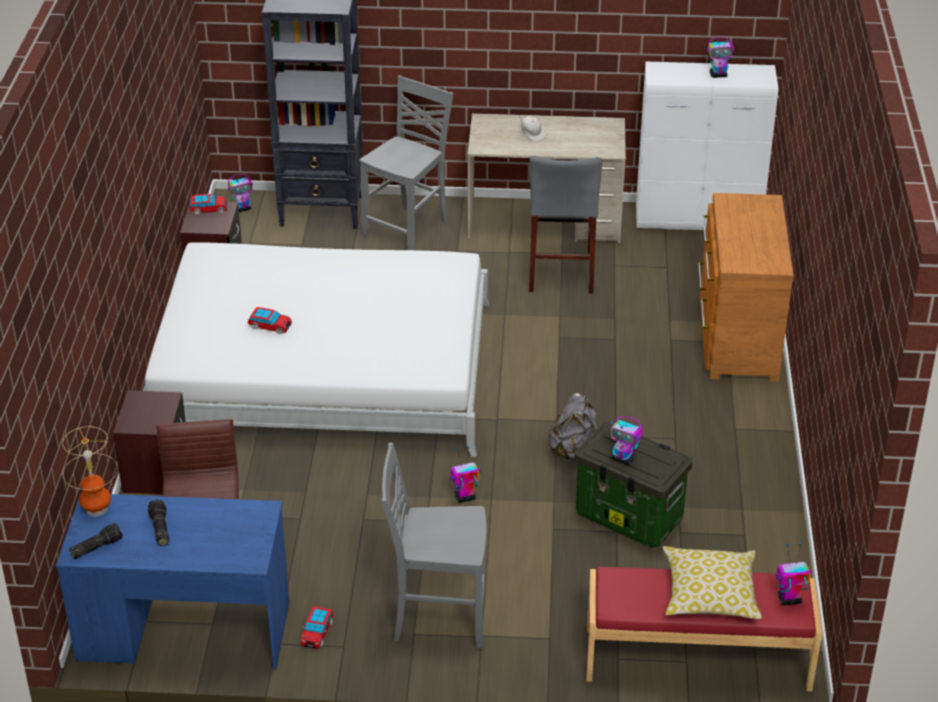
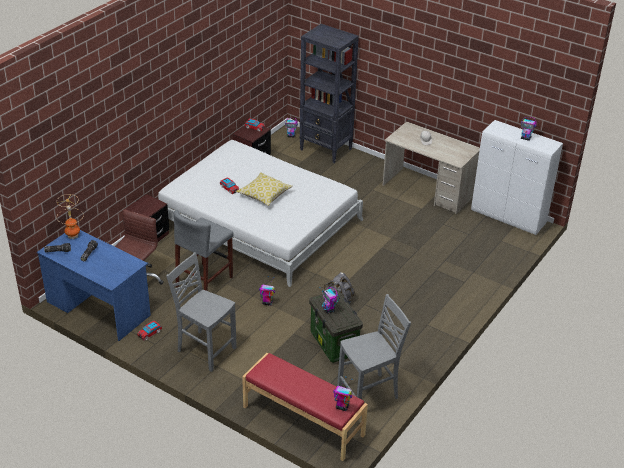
camera: 30 degrees right, 0 degrees up
grey chair [360,75,454,250] -> grey chair moved to [337,294,411,399]
grey stool [529,156,602,294] -> grey stool moved to [174,210,233,291]
pillow [663,546,762,619] -> pillow moved to [236,172,293,206]
brown dresser [698,193,794,382] -> none

